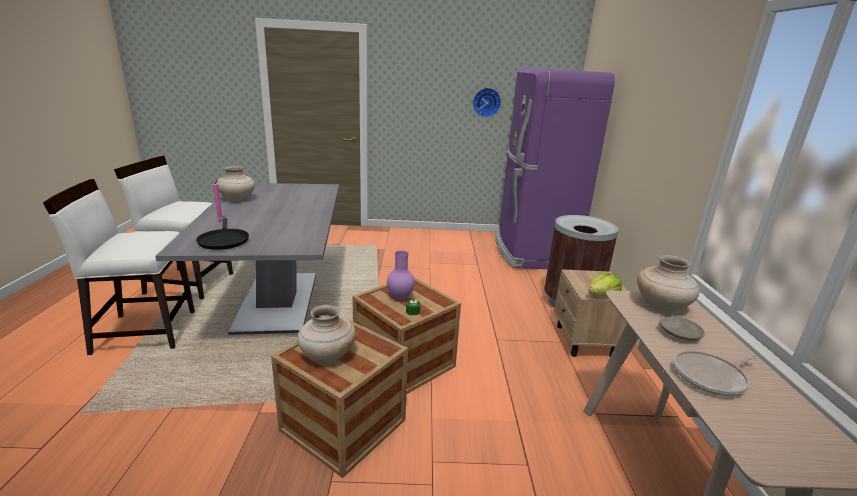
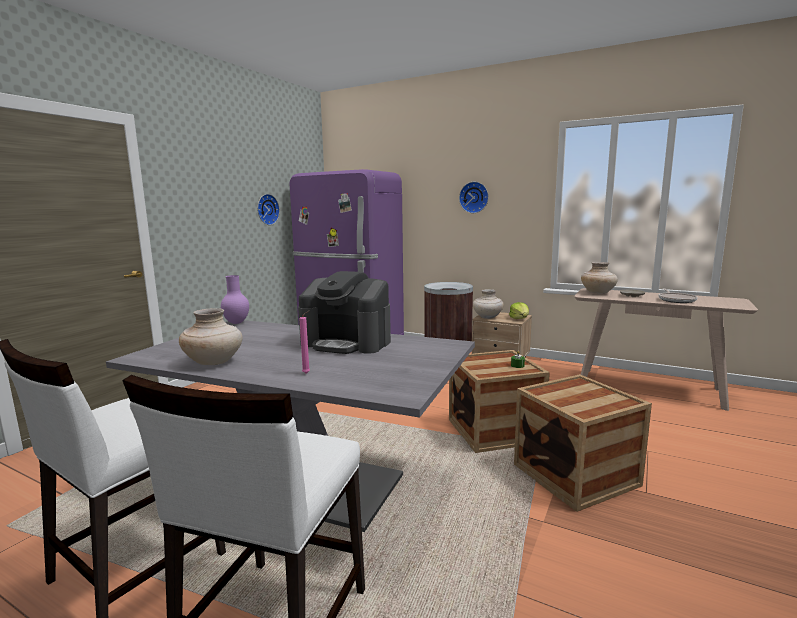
camera: 60 degrees left, 10 degrees down
black frying pan [196,218,249,250] -> none
beige vase [297,305,356,363] -> beige vase moved to [473,289,504,319]
purple vase [387,251,415,300] -> purple vase moved to [221,275,249,324]
none -> coffee machine [298,271,391,354]
none -> wall clock [459,181,489,213]

